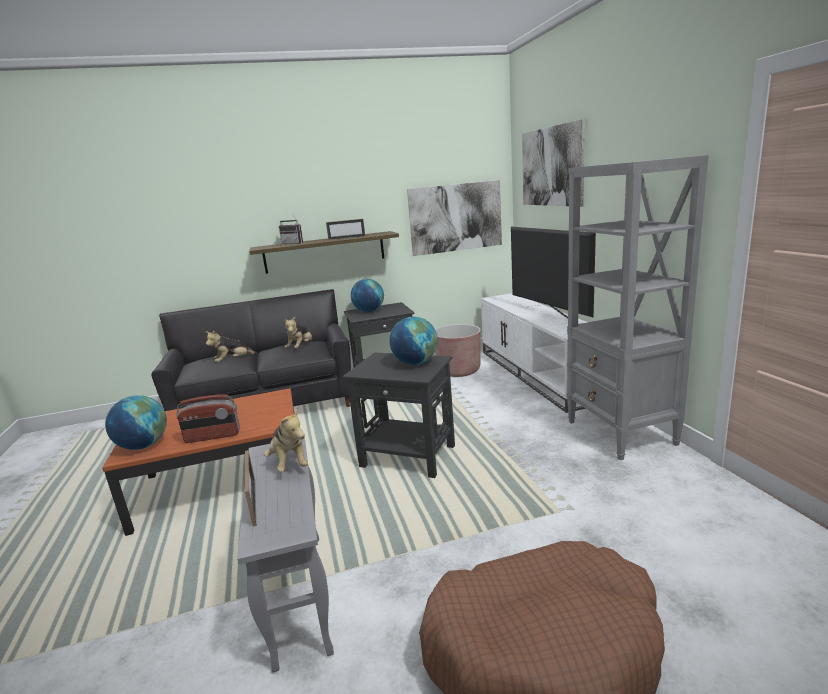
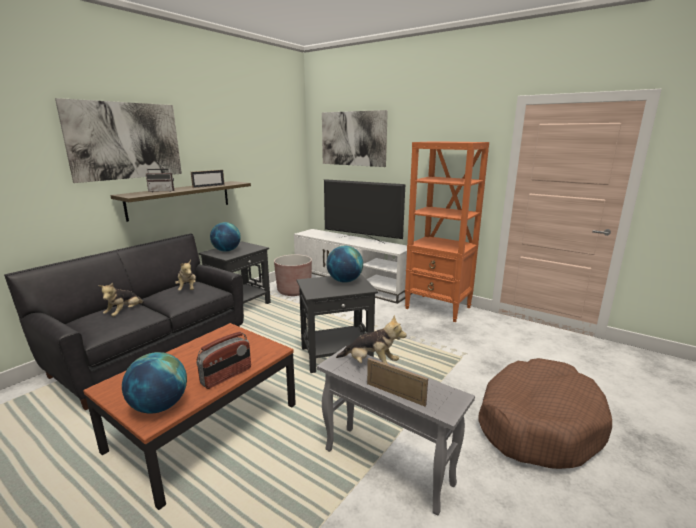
camera: 40 degrees left, 0 degrees up
picture [407,180,502,256] -> picture moved to [55,98,182,183]
grey bookcase [566,155,709,460] -> orange bookcase [405,141,489,322]

